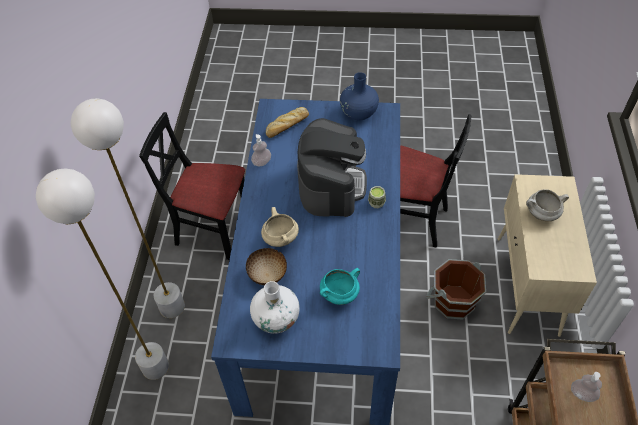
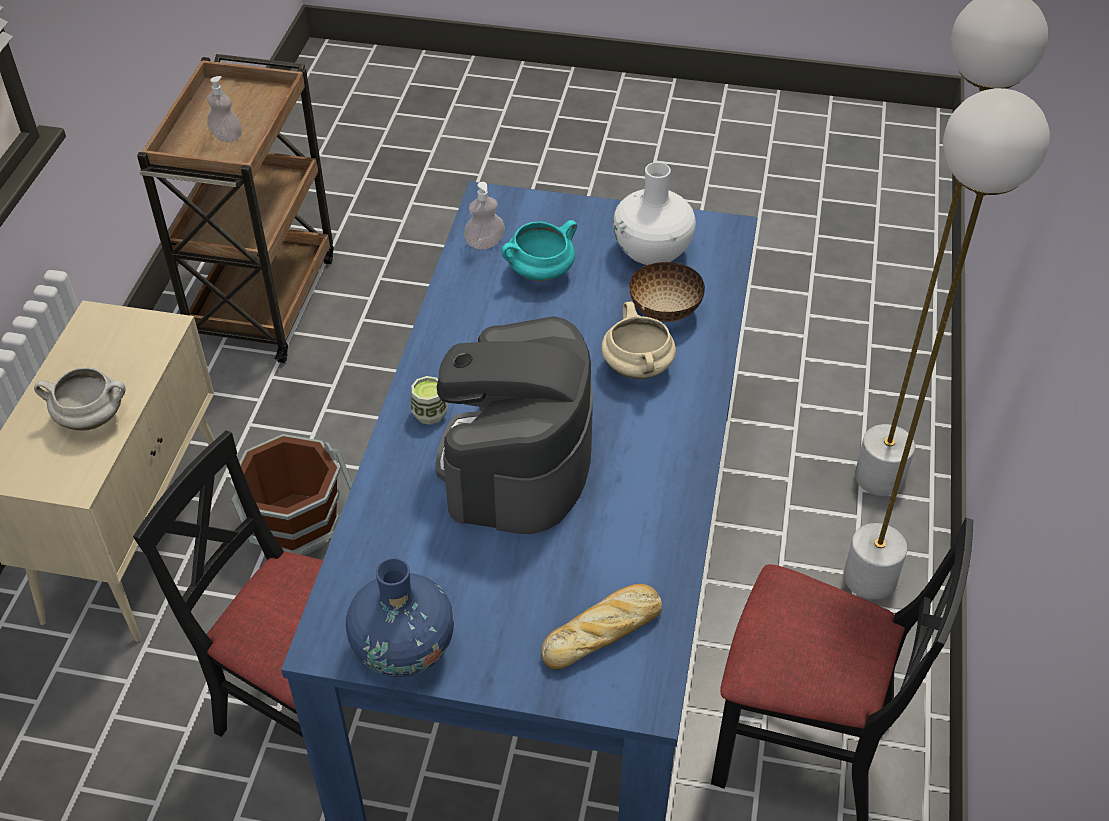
camera: 175 degrees left, 5 degrees down
soap dispenser [251,134,271,167] -> soap dispenser moved to [464,182,505,249]

